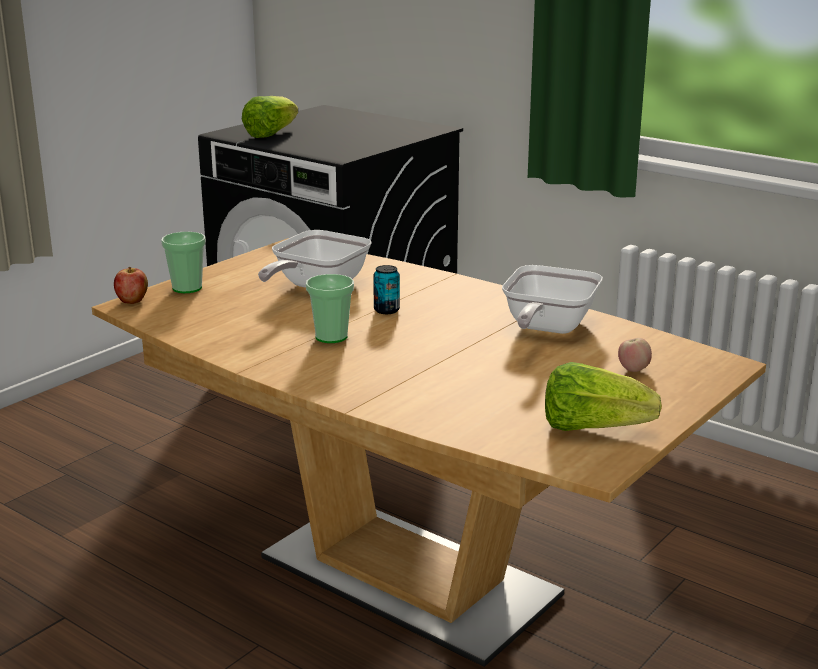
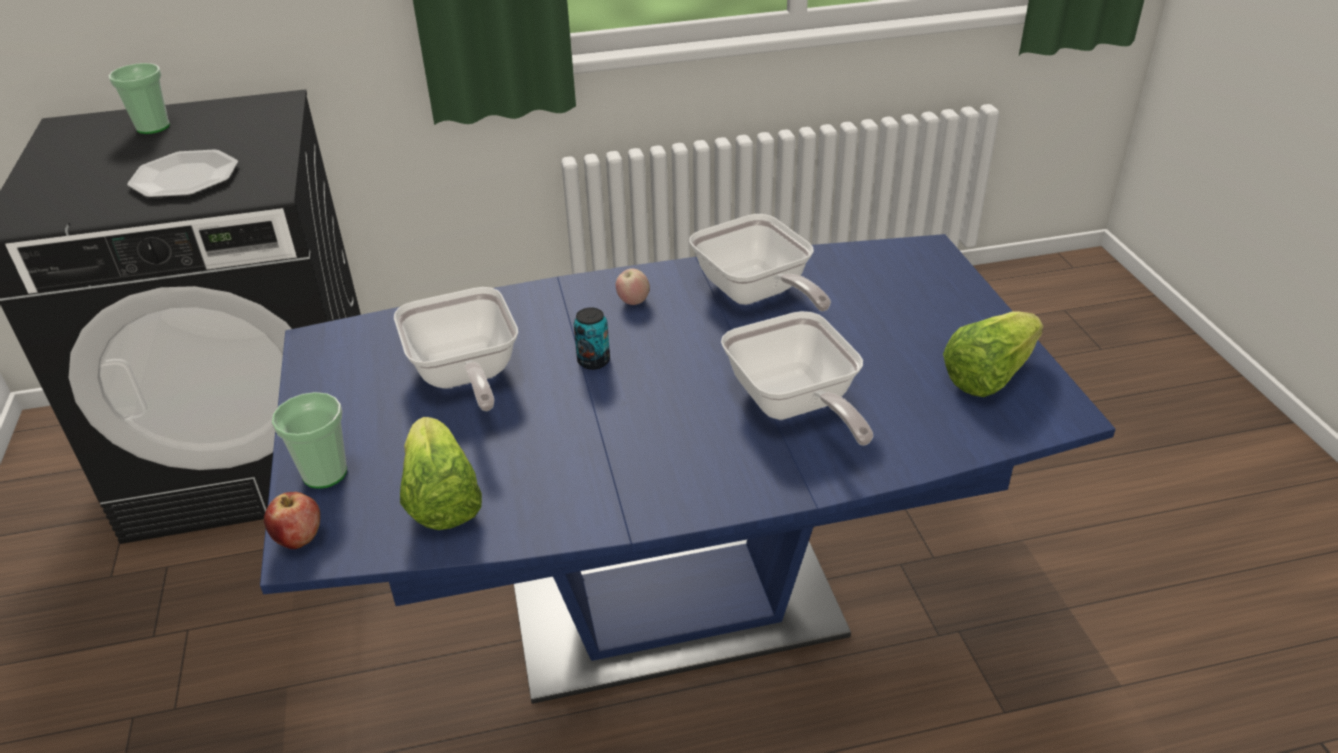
camera: 50 degrees left, 15 degrees up
brown dining table [92,238,766,667] -> blue dining table [260,234,1115,704]
lettuce [242,96,298,138] -> lettuce moved to [400,417,482,530]
cup [306,274,354,343] -> cup moved to [109,63,170,134]
apple [618,338,652,372] -> apple moved to [616,269,650,305]
none -> plate [127,149,239,198]
none -> frying pan [721,311,873,446]

